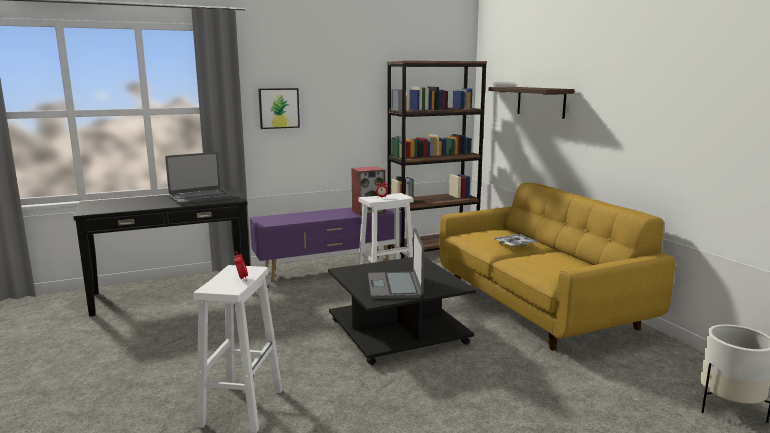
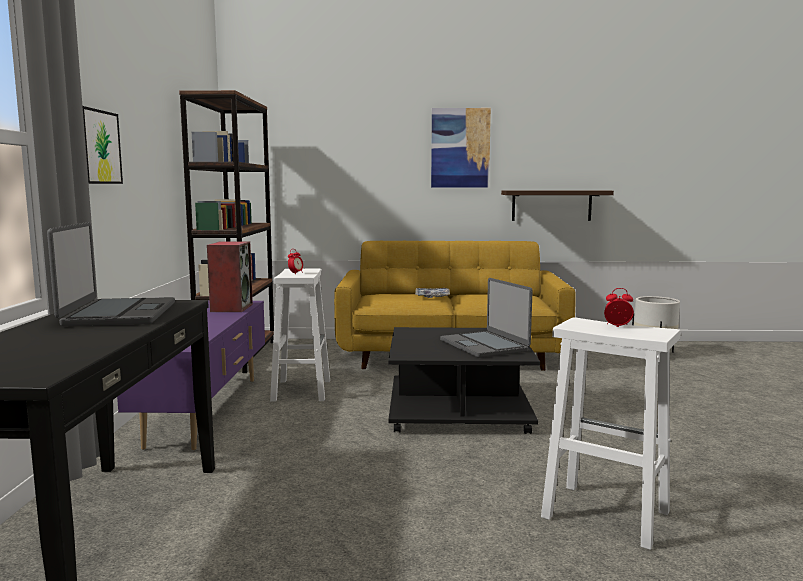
camera: 65 degrees left, 5 degrees down
laptop [368,228,424,299] -> laptop turned 45 degrees clockwise [440,278,533,358]
shelf [489,87,575,119] -> shelf moved to [501,190,614,221]
none -> picture [431,108,491,188]

